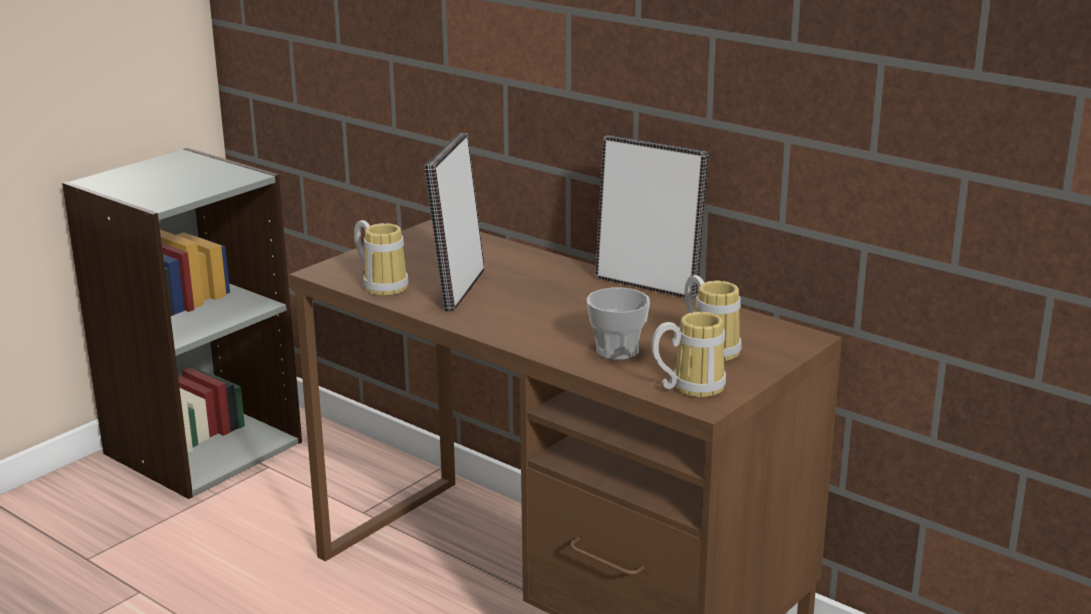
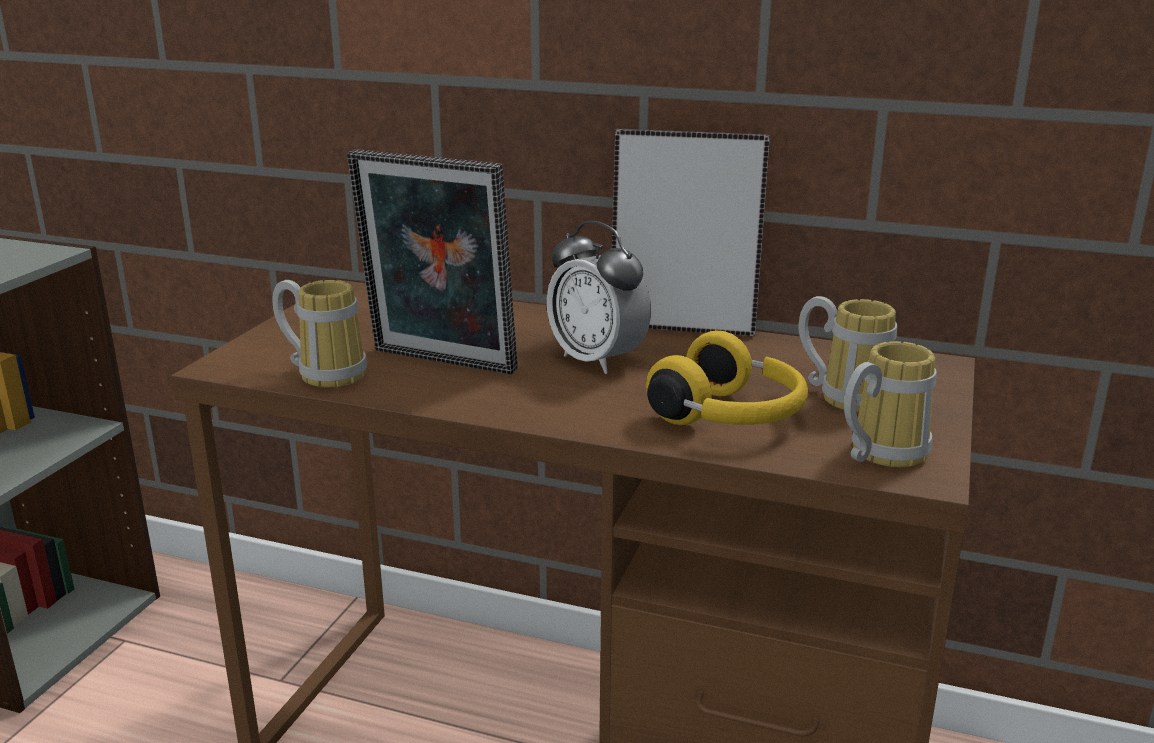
camera: 20 degrees left, 0 degrees up
picture frame [424,133,485,311] -> picture frame turned 60 degrees counterclockwise [347,149,518,375]
cup [587,288,650,360] -> yellow headphones [646,330,808,425]
none -> alarm clock [547,221,651,374]

